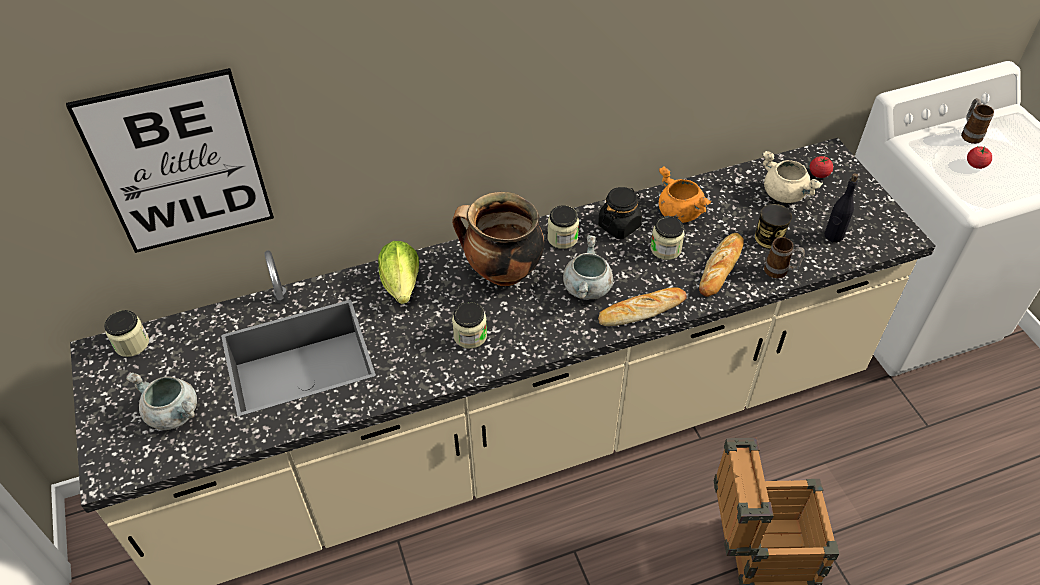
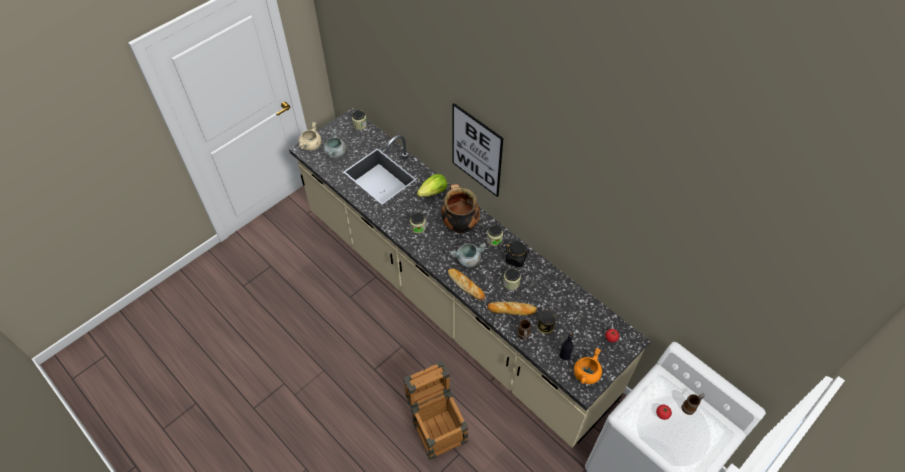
camera: 65 degrees right, 5 degrees up
picture [66,68,274,253] -> picture moved to [453,103,503,197]
orange cooking pot [659,166,712,223] -> orange cooking pot moved to [574,348,602,384]
beige cooking pot [762,151,823,203] -> beige cooking pot moved to [299,122,322,151]

